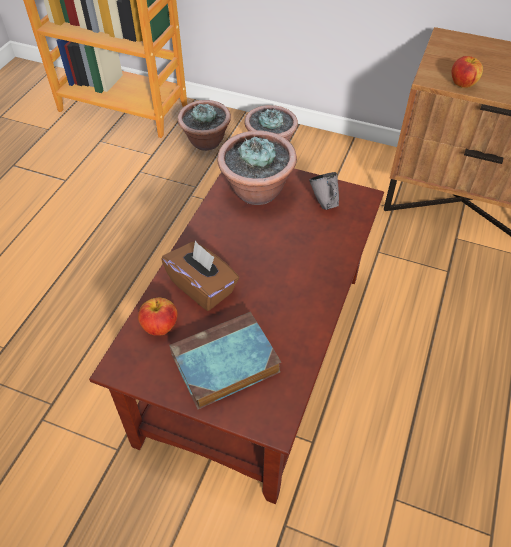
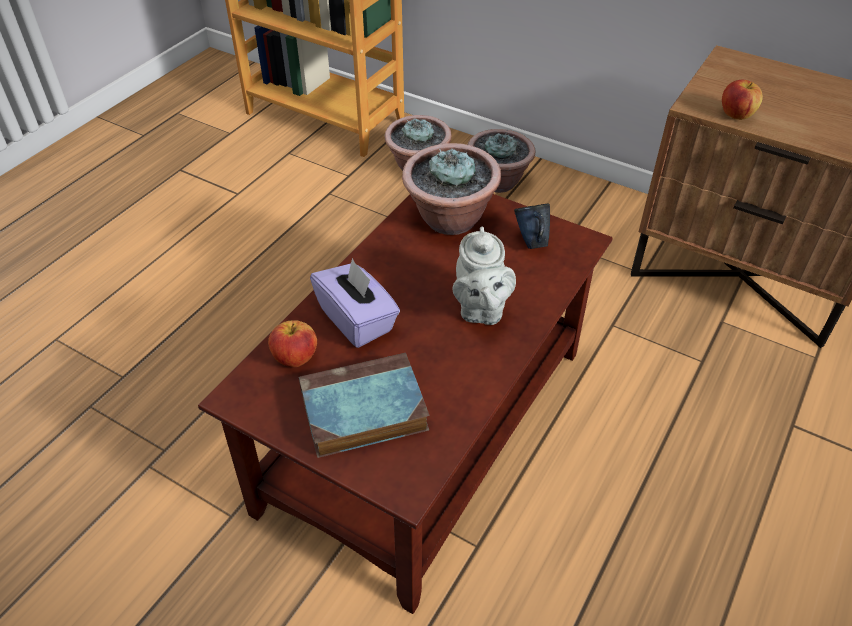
camera: 10 degrees right, 5 degrees down
brown tissue box [161,240,239,311] -> purple tissue box [310,258,400,348]
grey mug [309,172,339,210] -> blue mug [514,204,550,249]
none -> grey teapot [452,227,516,325]

